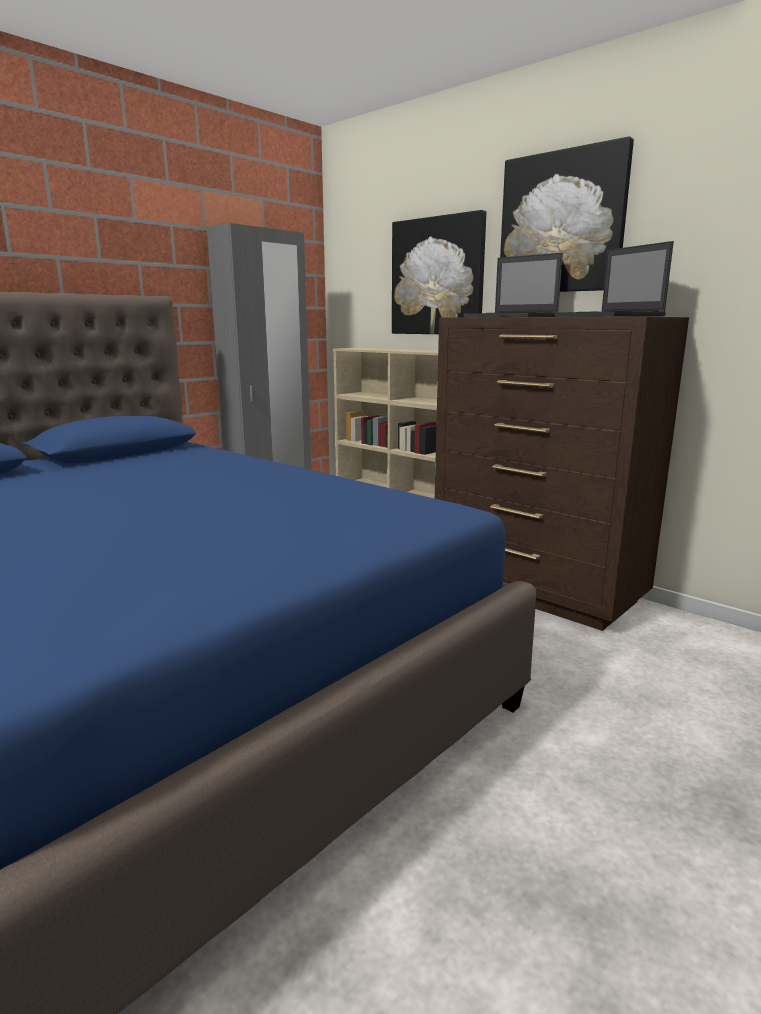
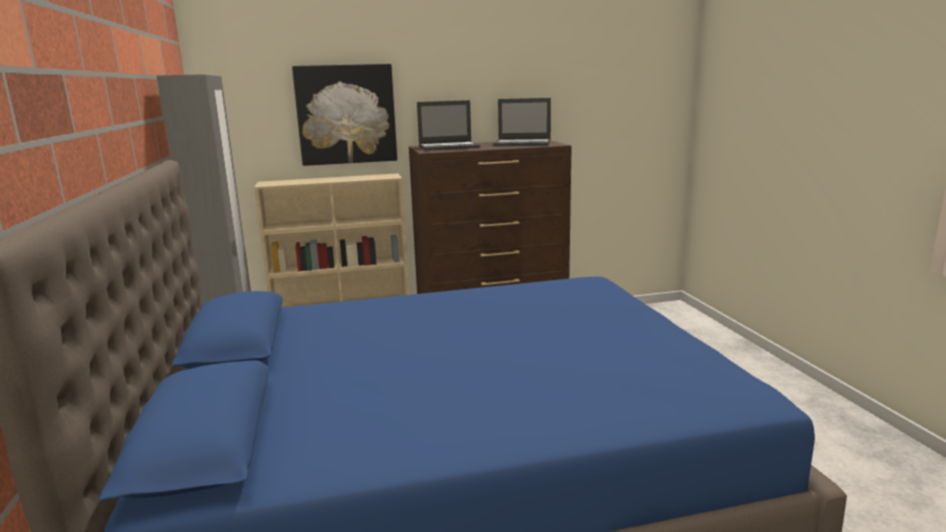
camera: 55 degrees left, 0 degrees up
picture [500,136,634,292] -> none

